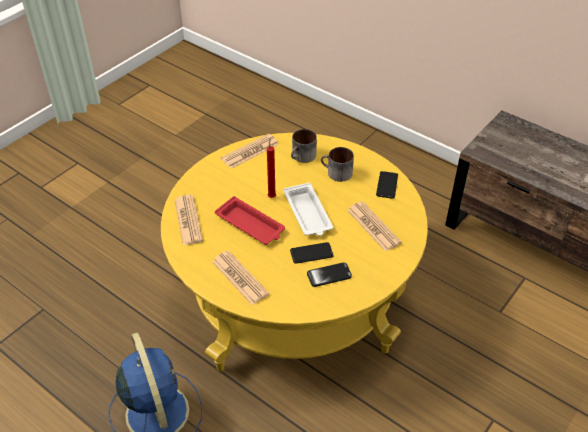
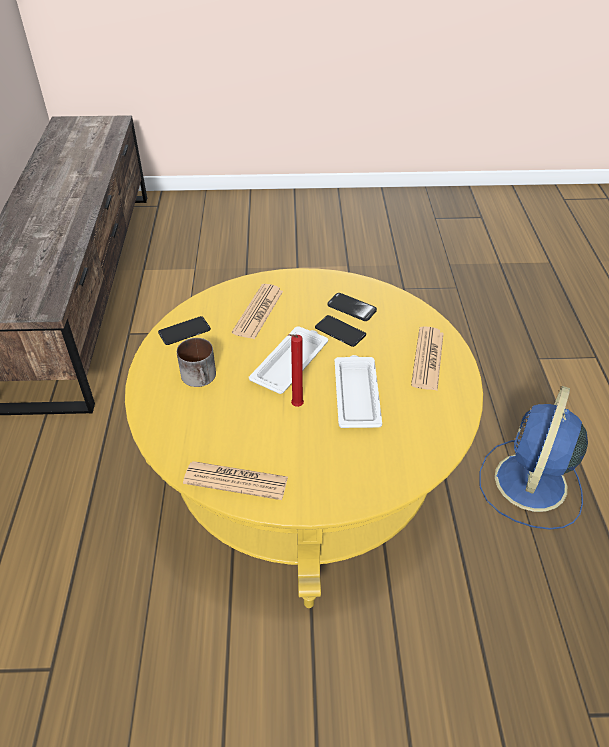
camera: 130 degrees left, 0 degrees up
newspaper [175,195,203,245] -> none
red tray [215,196,285,244] -> white tray [335,355,382,428]
mug [291,129,317,163] -> none

